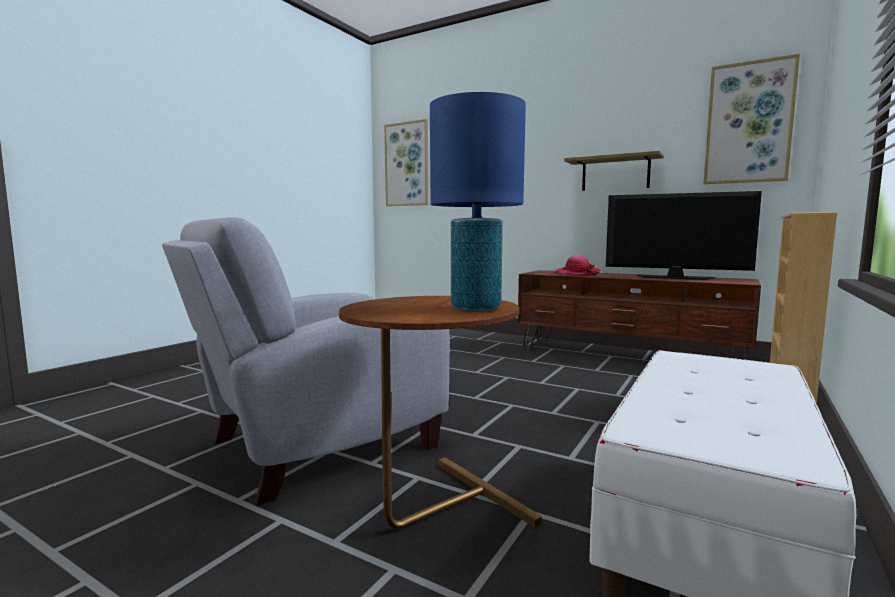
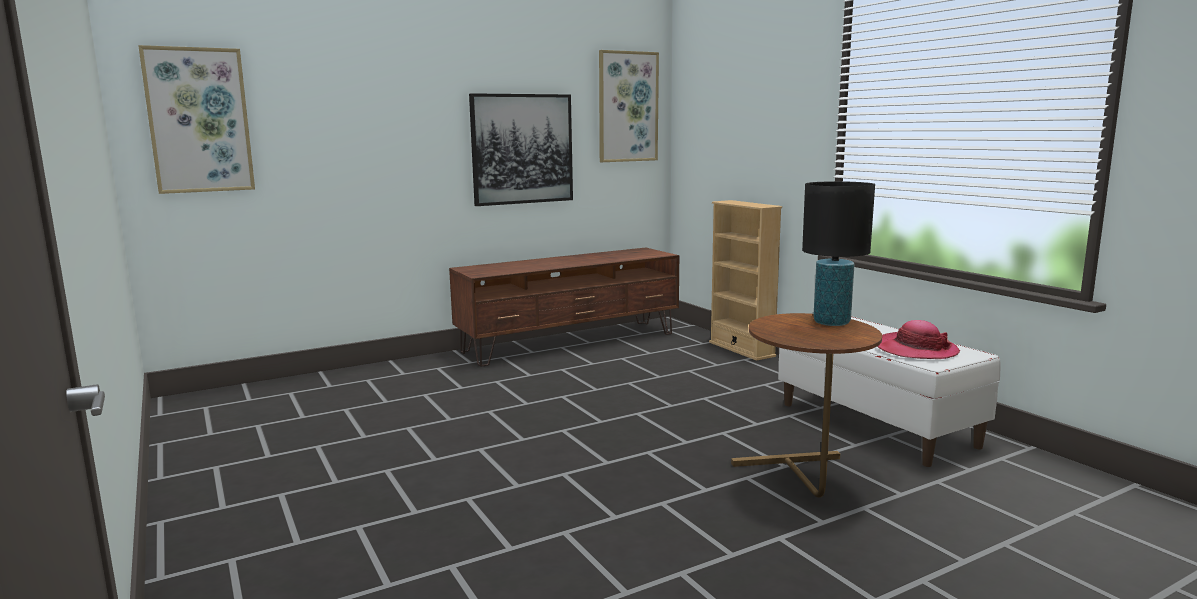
camera: 60 degrees left, 5 degrees up
grey armchair [162,217,450,506] -> none
blue table lamp [430,92,526,311] -> black table lamp [802,181,875,326]
hat [553,255,602,276] -> hat moved to [877,320,960,359]
shelf [564,151,664,191] -> picture [469,93,573,206]
television [606,191,762,280] -> none

